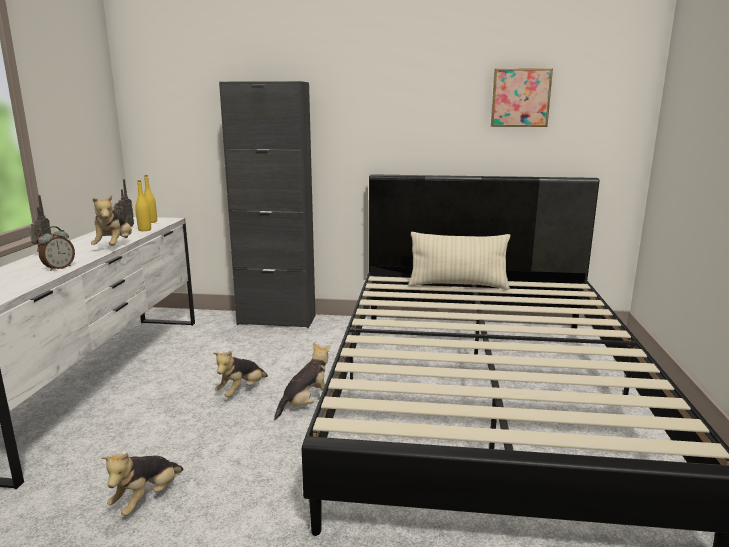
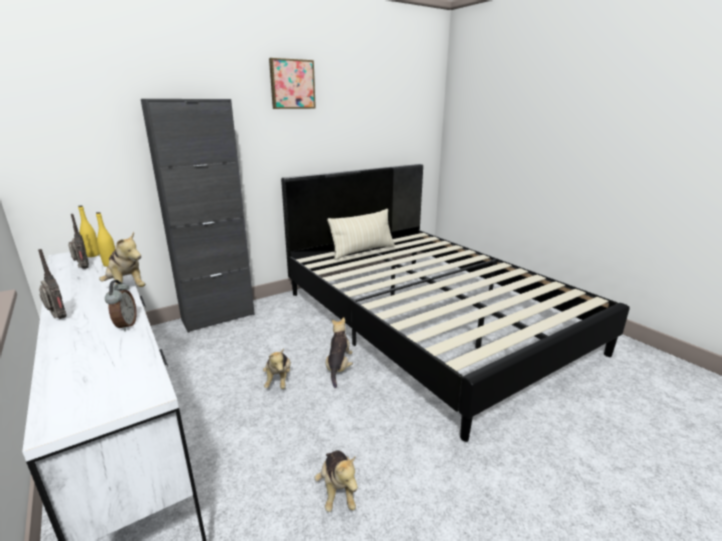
camera: 40 degrees left, 5 degrees up
picture [491,68,553,127] -> picture moved to [269,58,316,109]

